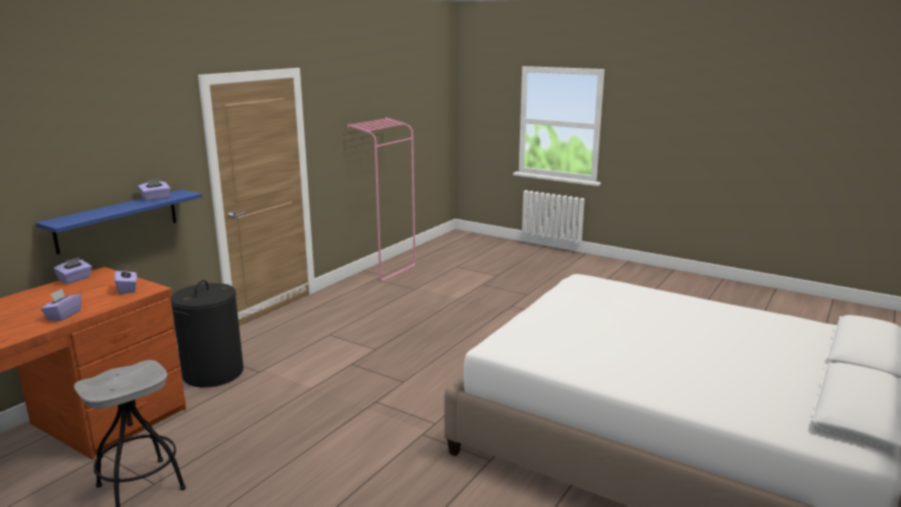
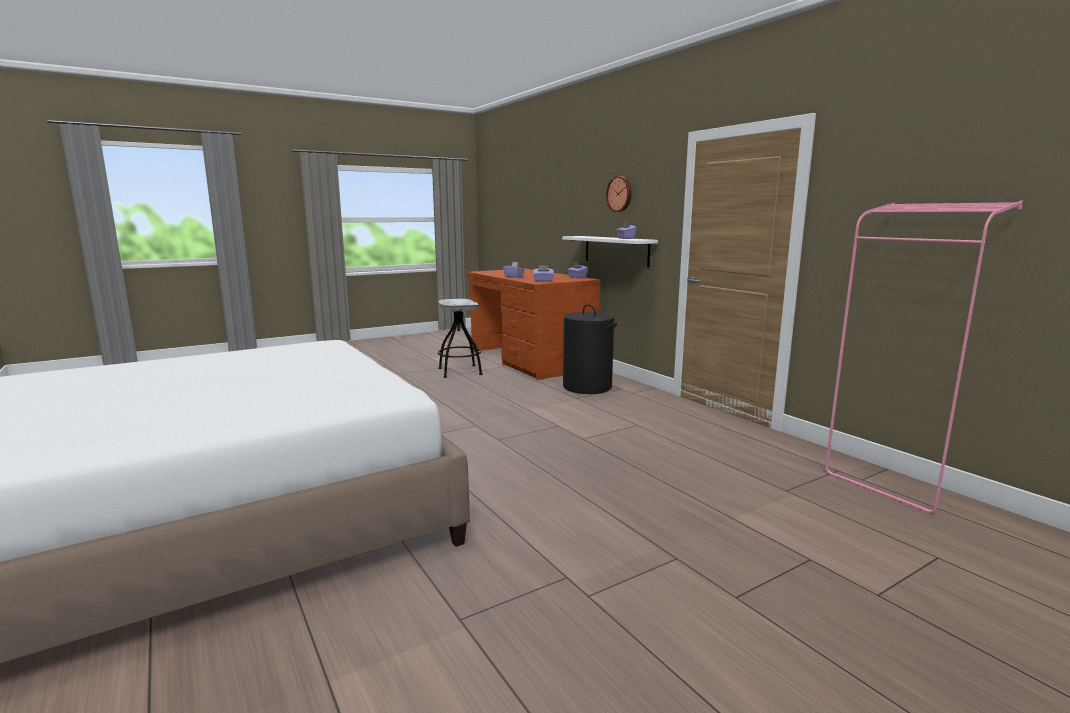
camera: 115 degrees right, 5 degrees down
blue shelf [36,190,202,255] -> white shelf [562,236,658,268]
none -> wall clock [606,176,632,212]

